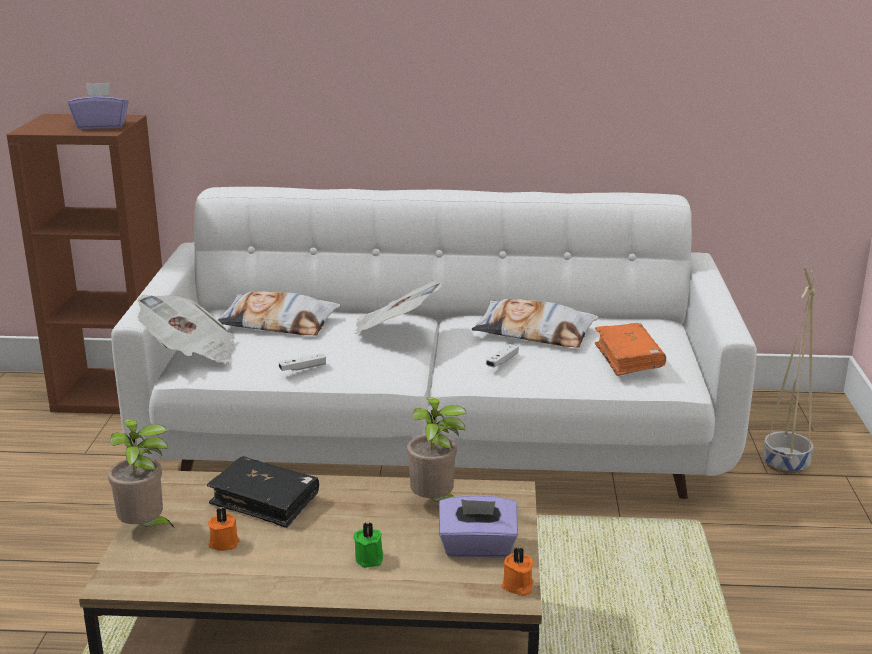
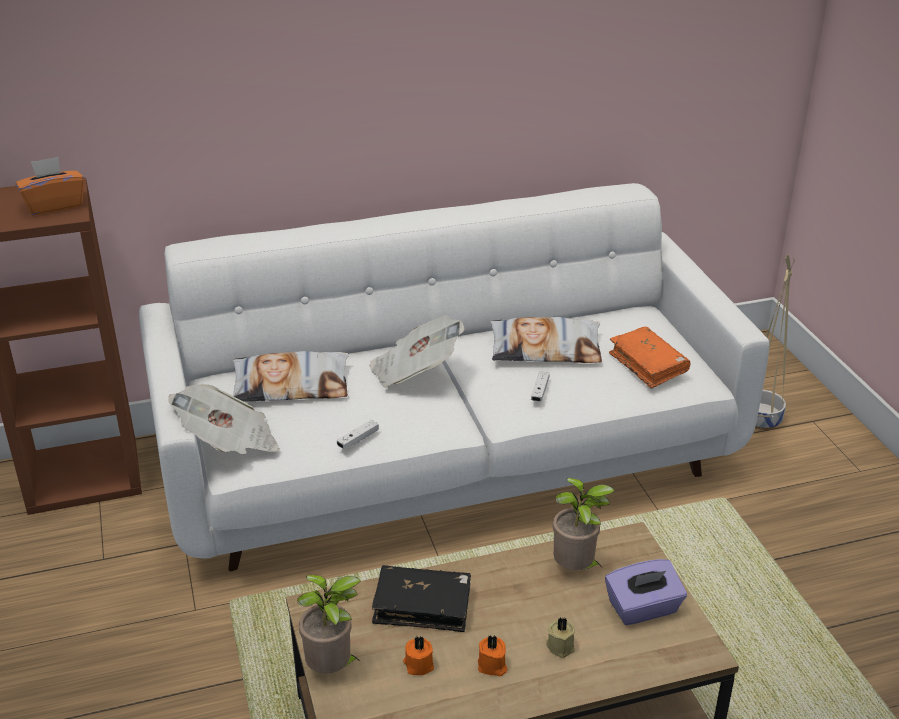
camera: 20 degrees left, 10 degrees up
purple tissue box [68,82,129,129] -> orange tissue box [16,157,84,215]
green candle [353,522,383,568] -> beige candle [546,617,575,658]
orange candle [501,547,534,596] -> orange candle moved to [478,635,507,677]

